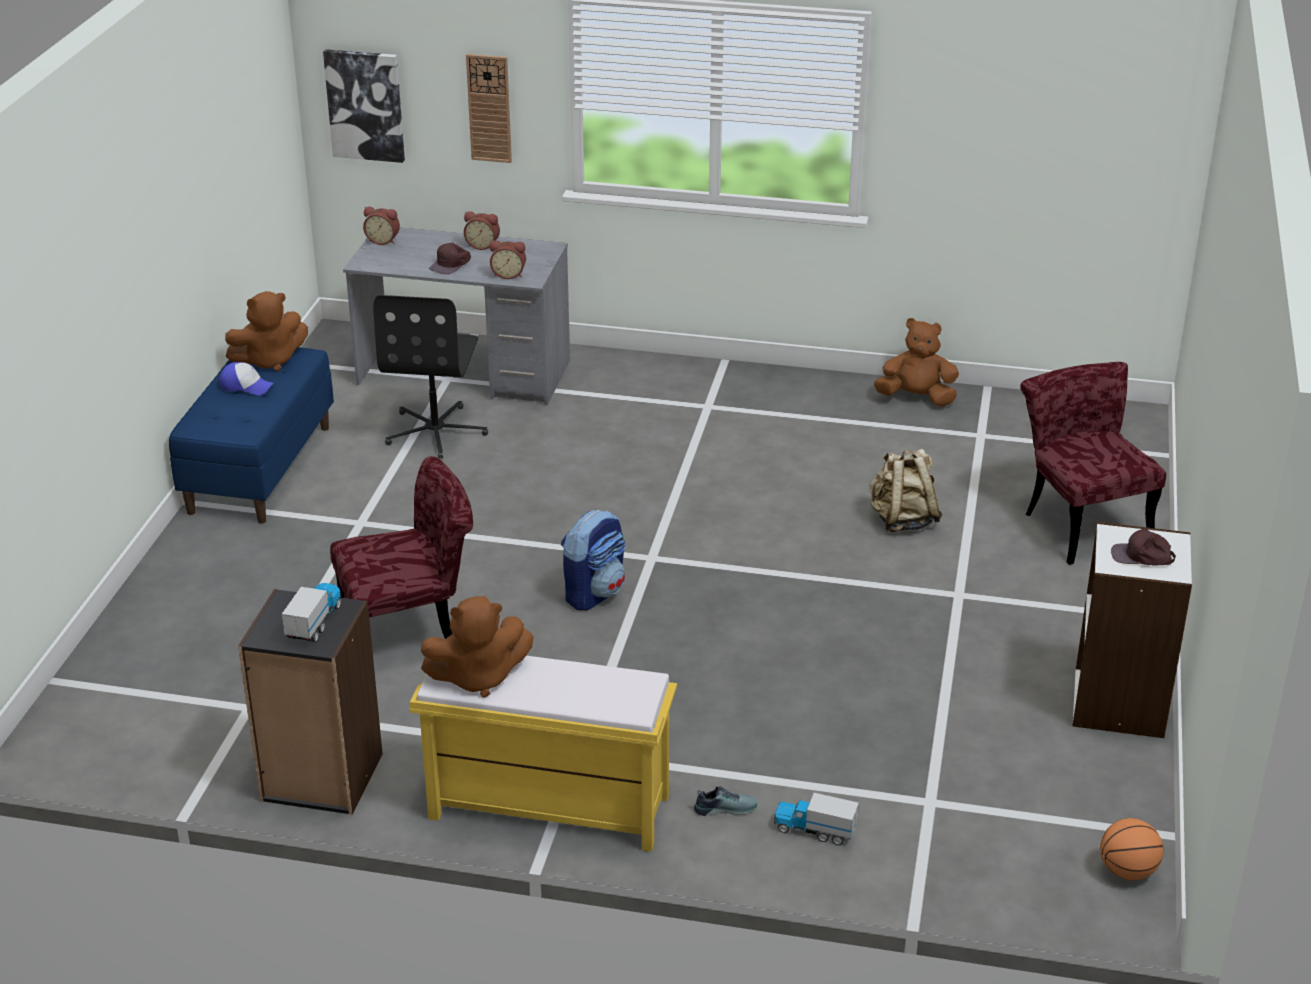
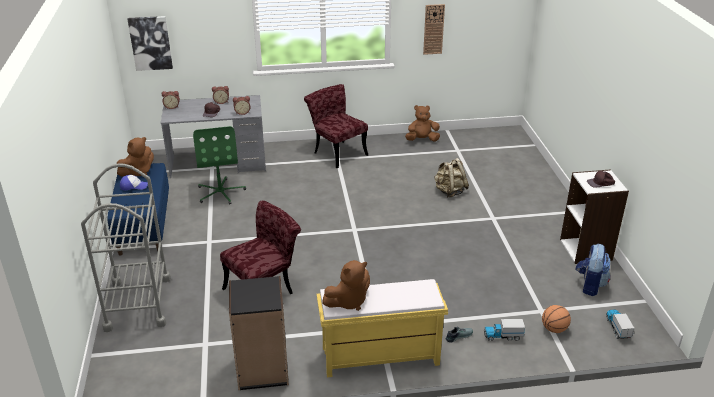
camera: 20 degrees left, 0 degrees up
toy truck [282,583,341,642] -> toy truck moved to [606,310,635,339]
black office chair [373,295,488,459] -> green office chair [193,126,246,204]
wall clock [466,54,512,163] -> wall clock moved to [423,4,445,55]
backpack [561,510,626,610] -> backpack moved to [575,244,610,296]
red chair [1020,362,1166,565] -> red chair moved to [304,84,368,168]
basketball [1100,818,1164,881] -> basketball moved to [542,305,571,333]
none -> grey cart [81,163,171,332]

